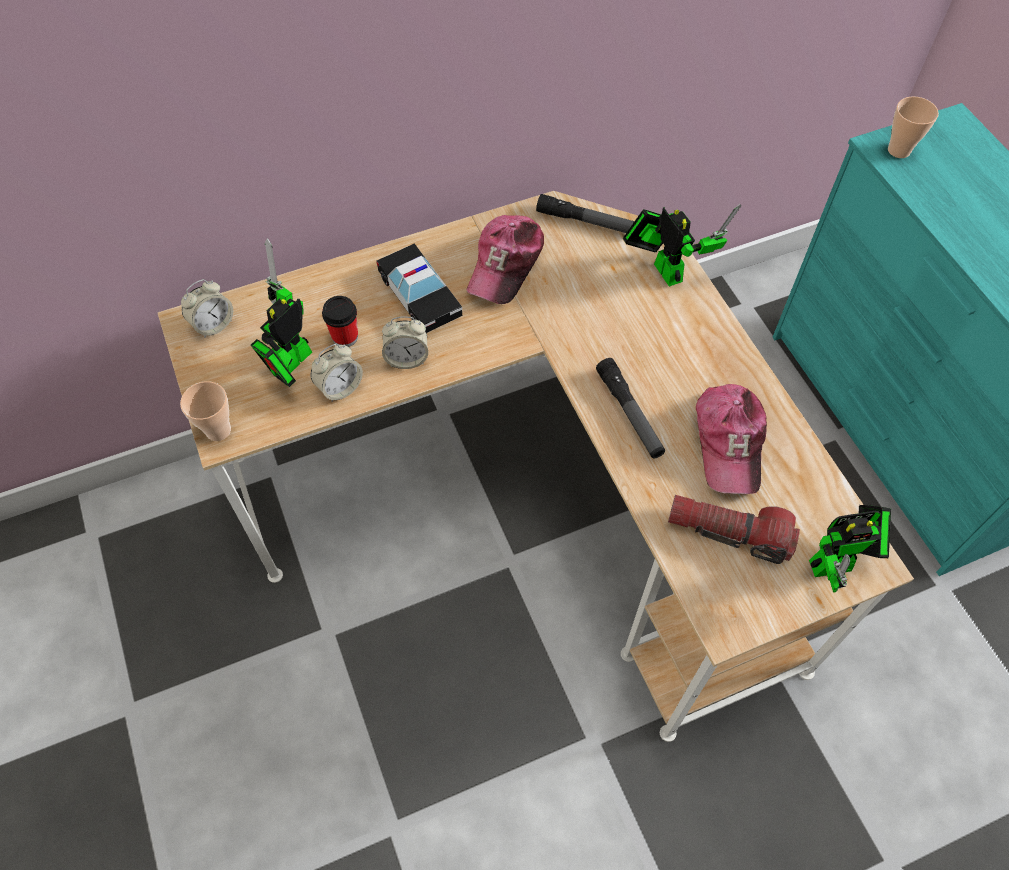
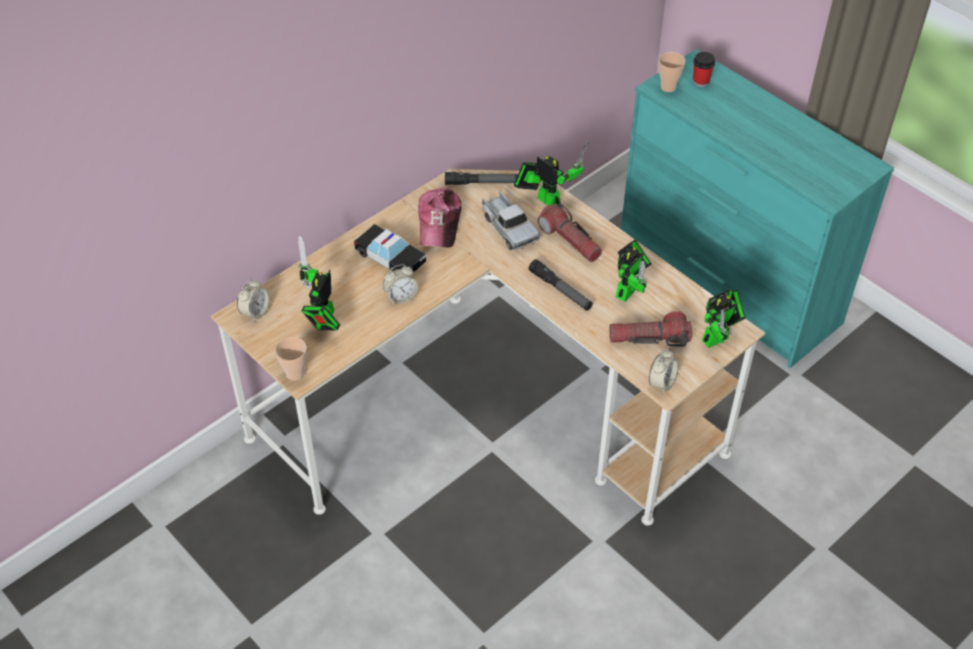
camera: 20 degrees left, 10 degrees down
alarm clock [311,344,363,402] -> alarm clock moved to [649,349,679,393]
cup [322,296,358,347] -> cup moved to [693,52,715,87]
cap [696,384,767,494] -> toy robot [615,240,652,302]
none -> toy truck [482,191,540,250]
none -> flashlight [538,203,602,262]

